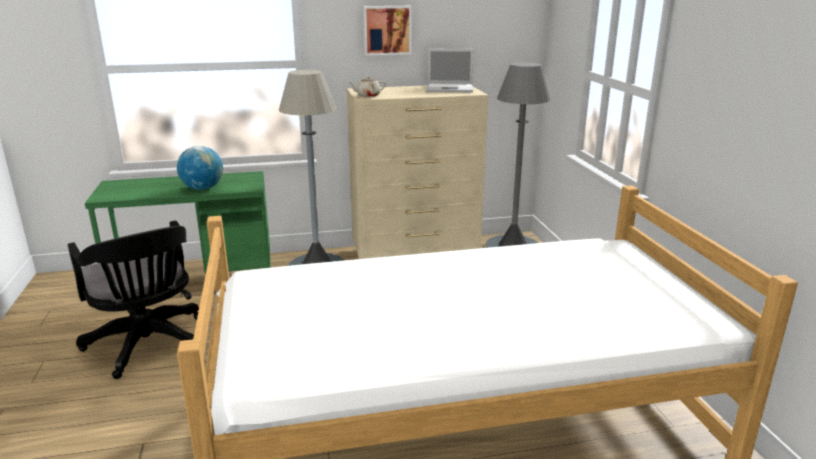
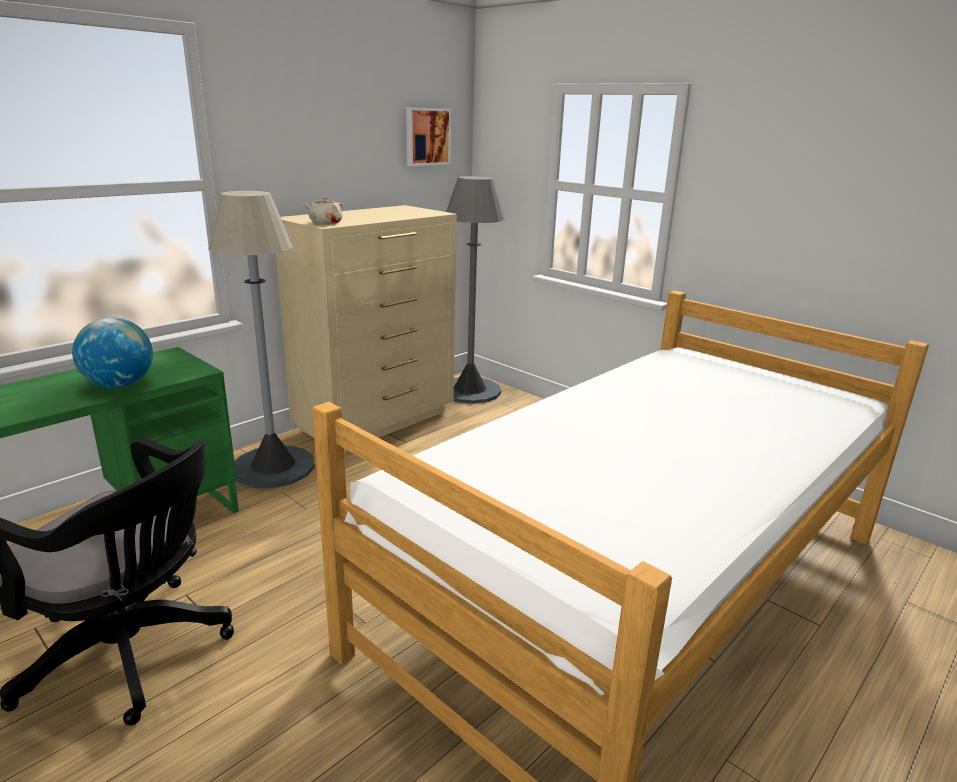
camera: 35 degrees left, 0 degrees up
picture [363,6,411,56] -> picture moved to [406,107,451,166]
laptop [426,49,474,92] -> none

